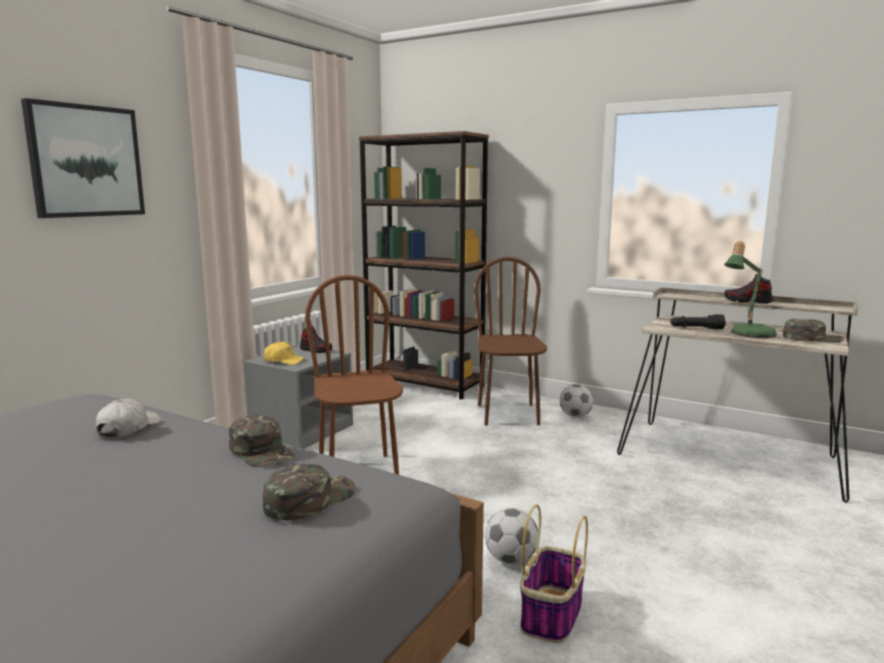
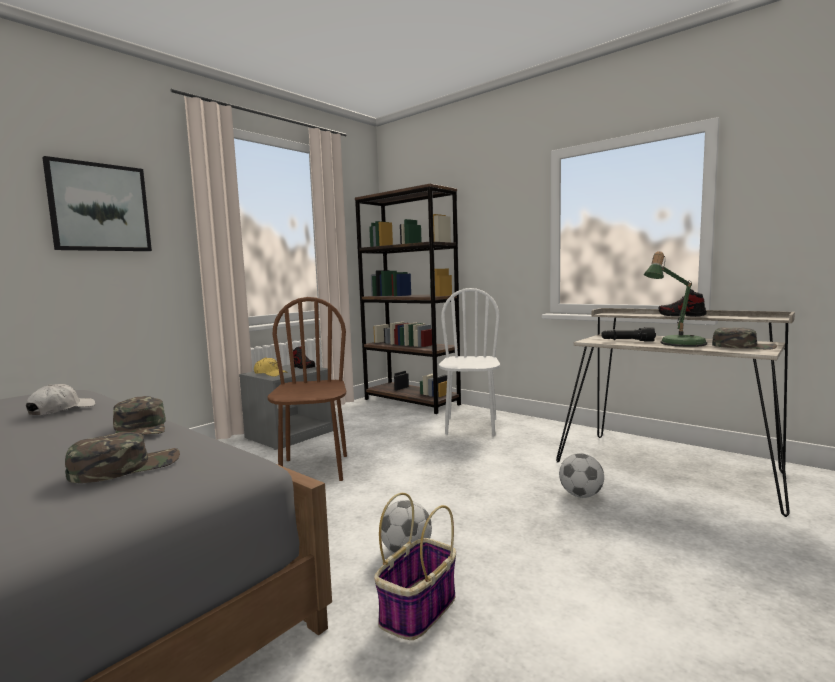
camera: 10 degrees right, 5 degrees down
brown chair [474,257,547,426] -> white chair [439,288,500,436]
football [560,384,593,417] -> football moved to [559,453,604,498]

